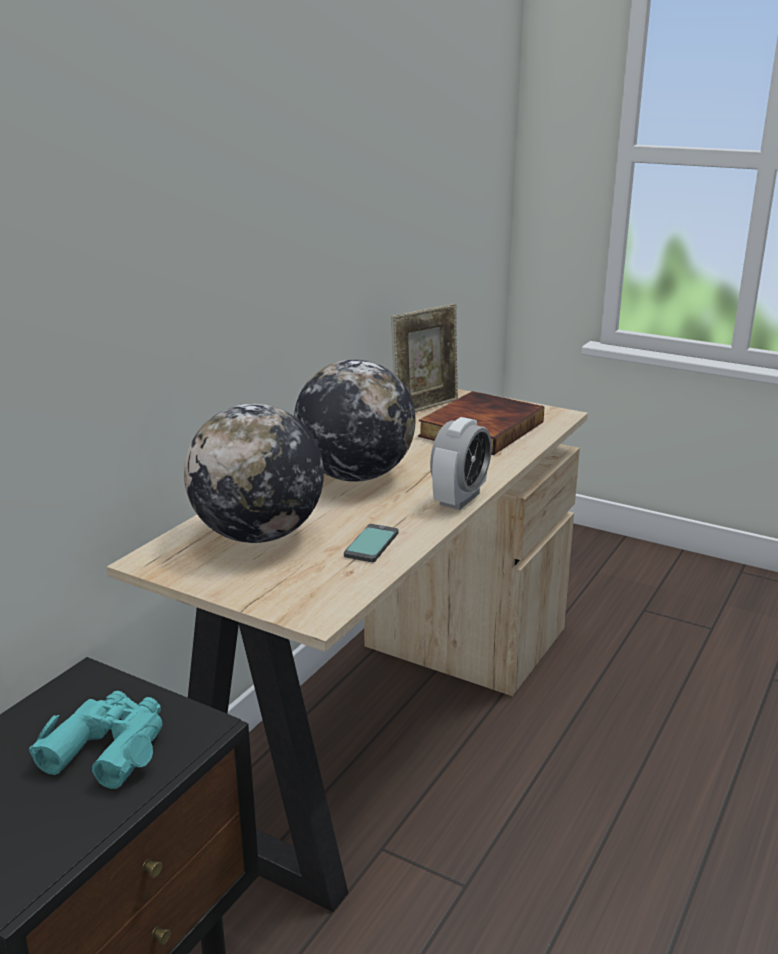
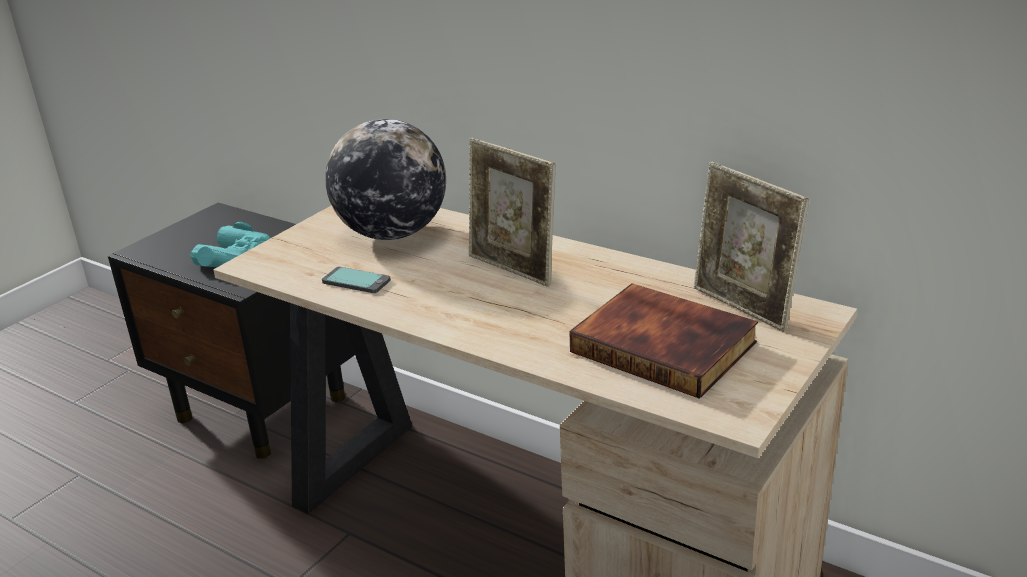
camera: 95 degrees right, 5 degrees up
globe [294,359,415,482] -> picture frame [469,138,556,287]
alarm clock [430,417,492,510] -> none

